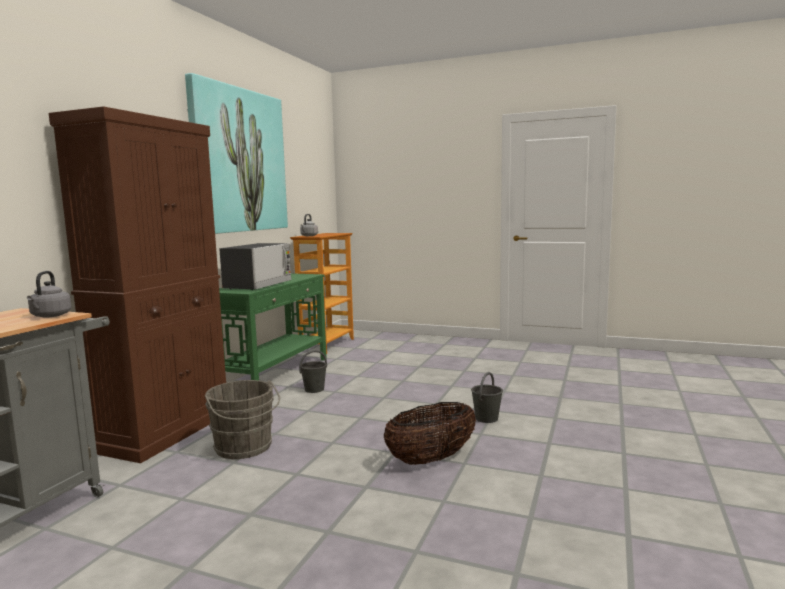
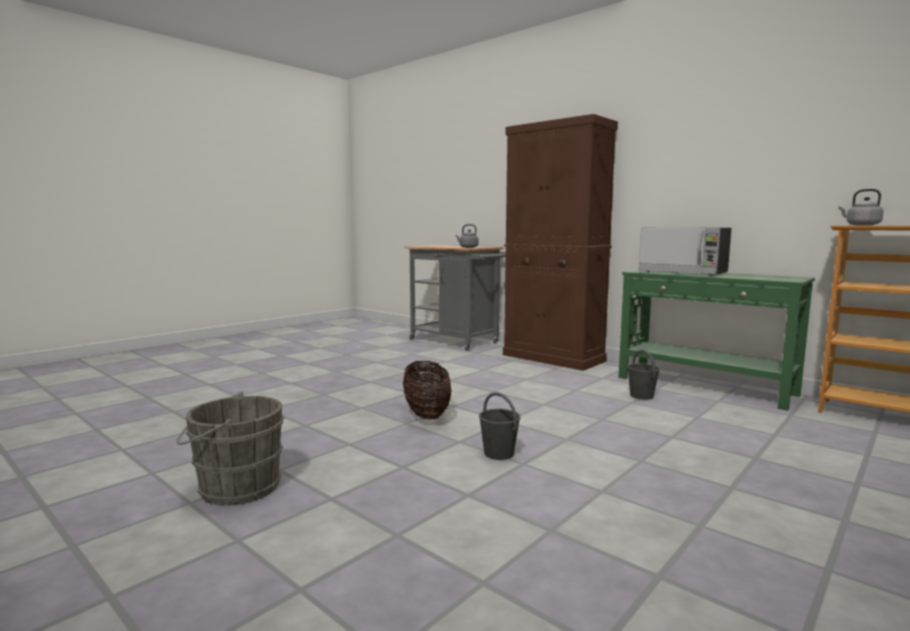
camera: 110 degrees right, 0 degrees up
picture [185,73,288,234] -> none
grey bucket [205,380,280,459] -> grey bucket moved to [177,392,284,506]

